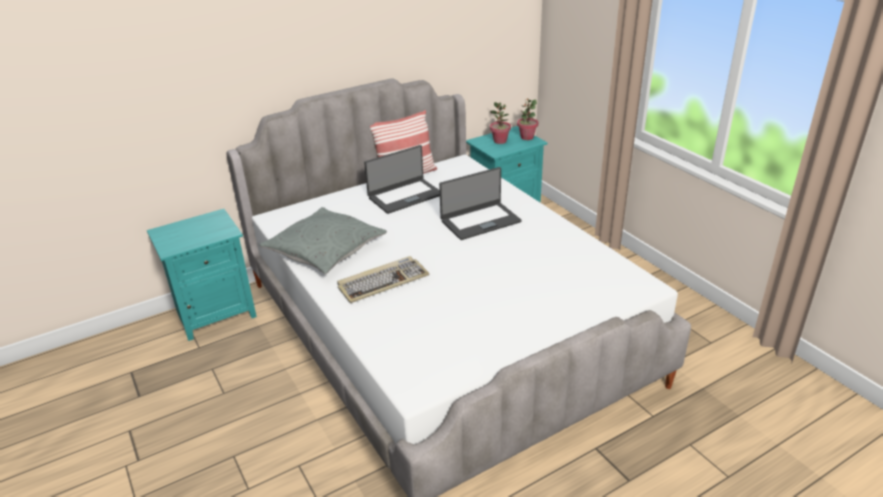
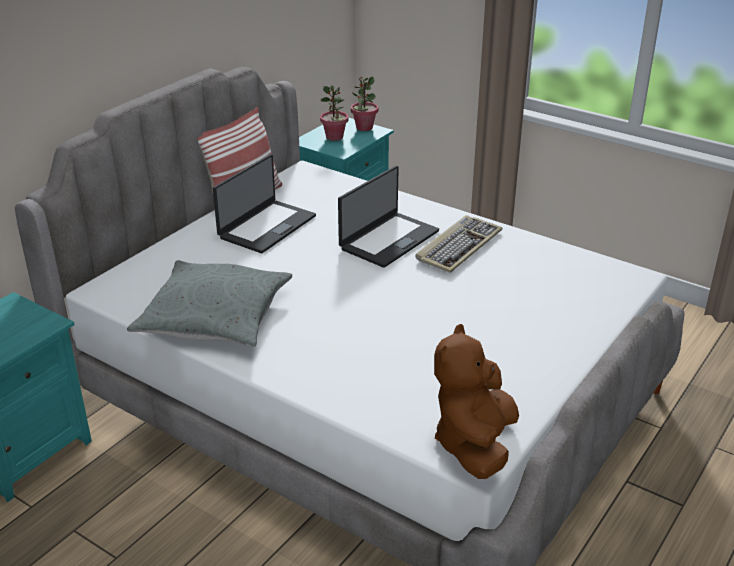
camera: 25 degrees left, 0 degrees up
keyboard [337,256,429,303] -> keyboard moved to [416,215,502,273]
none -> brown plush toy [434,324,519,479]

